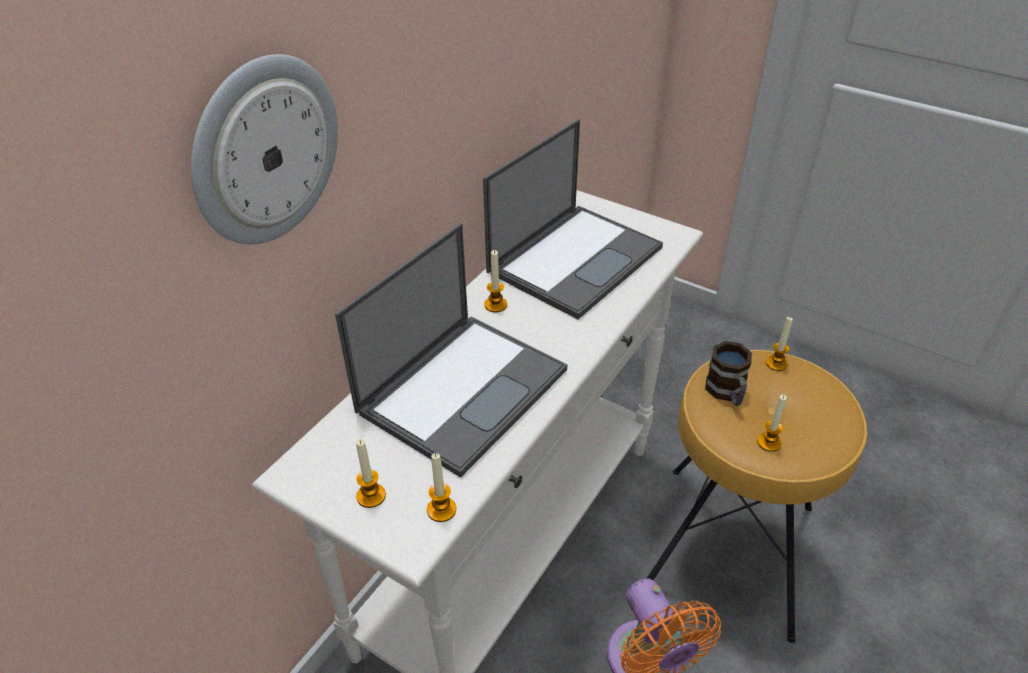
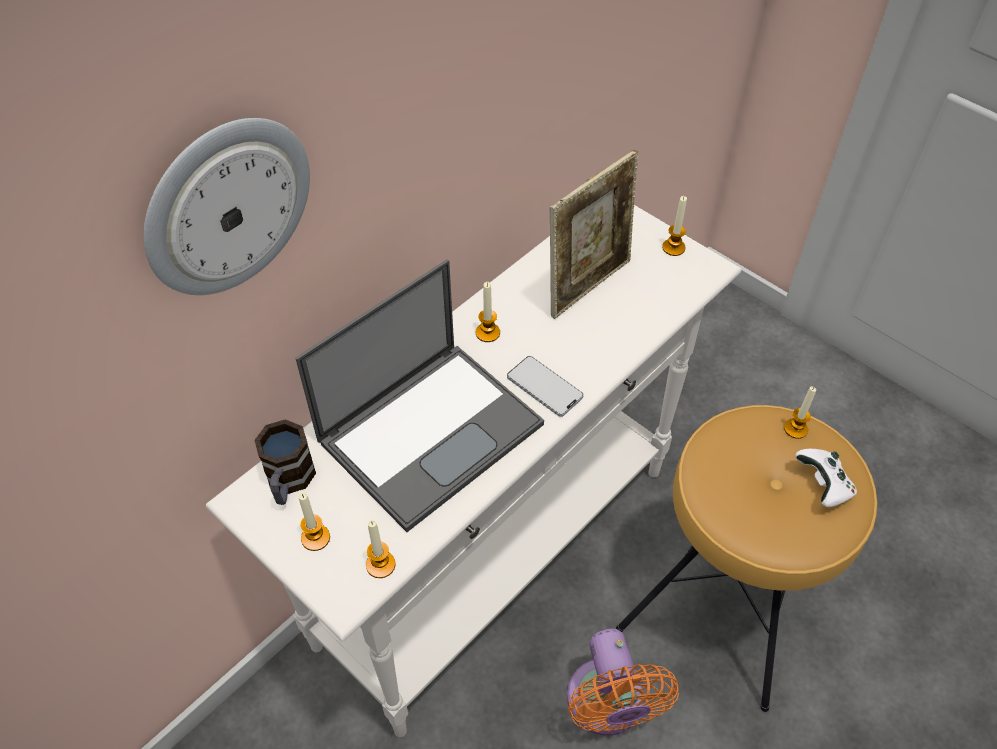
camera: 10 degrees right, 10 degrees up
laptop [483,119,663,319] -> picture frame [550,149,638,319]
mug [705,341,752,406] -> mug moved to [254,419,316,505]
candle [757,394,787,452] -> candle moved to [662,196,687,256]
none -> phone [507,356,584,417]
none -> white game controller [795,449,857,507]

